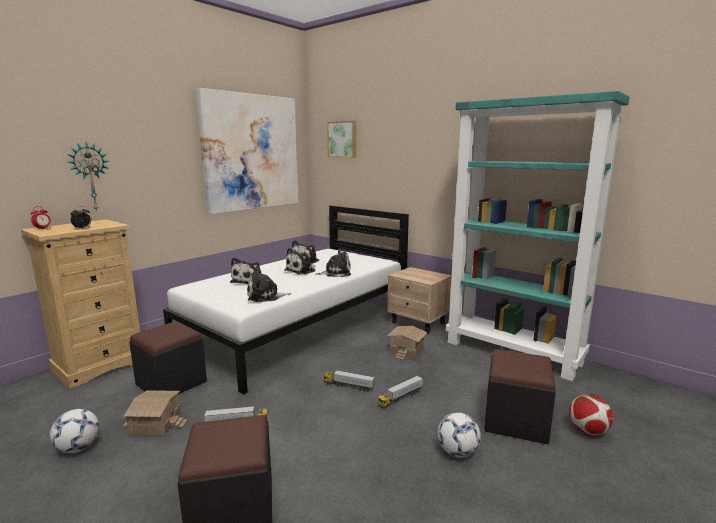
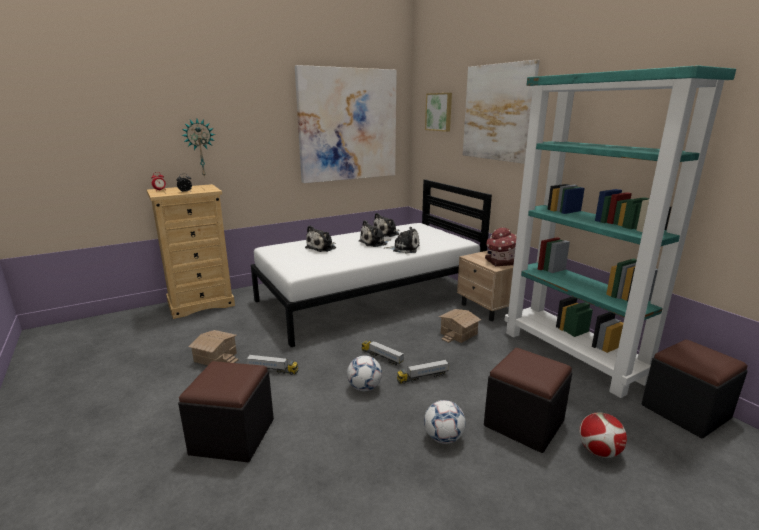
camera: 20 degrees right, 5 degrees up
football [50,409,99,453] -> football moved to [347,355,382,391]
black ottoman [129,321,207,394] -> black ottoman moved to [642,340,748,438]
plush toy [247,267,291,302] -> none
none -> picture [463,59,540,164]
none -> toy house [485,227,517,266]

